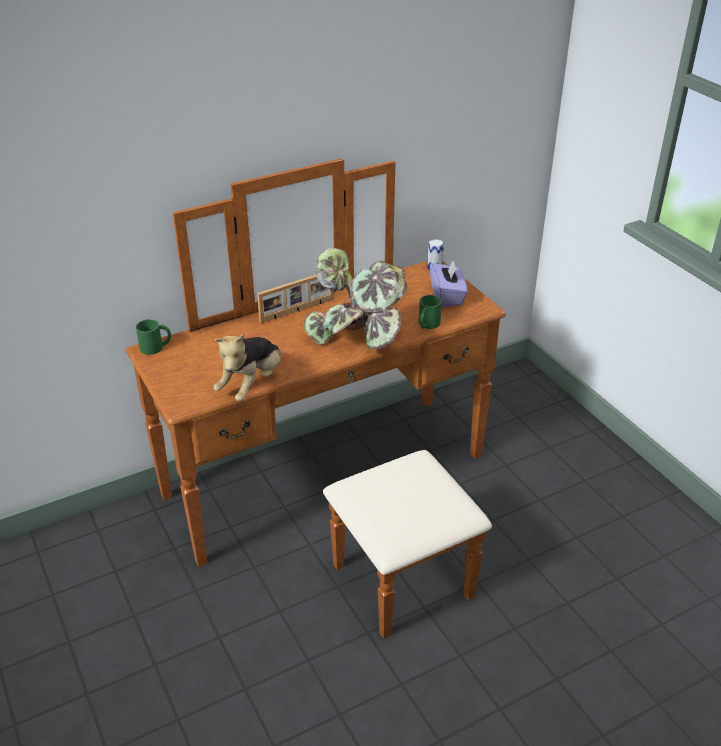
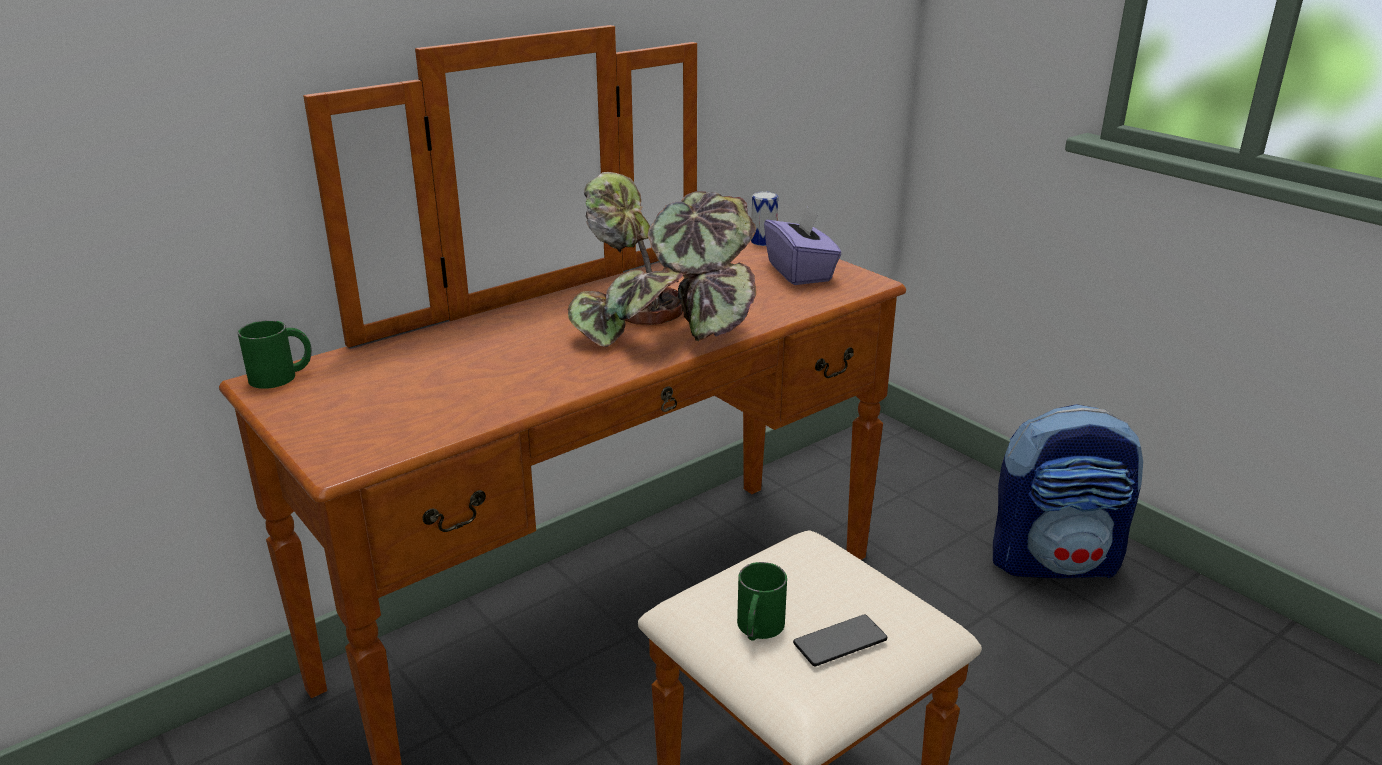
camera: 10 degrees left, 10 degrees down
plush toy [213,334,281,402] -> none
picture frame [257,274,334,323] -> none
green mug [419,295,442,329] -> green mug moved to [737,562,787,641]
none -> phone [793,615,887,666]
none -> backpack [993,404,1143,578]

